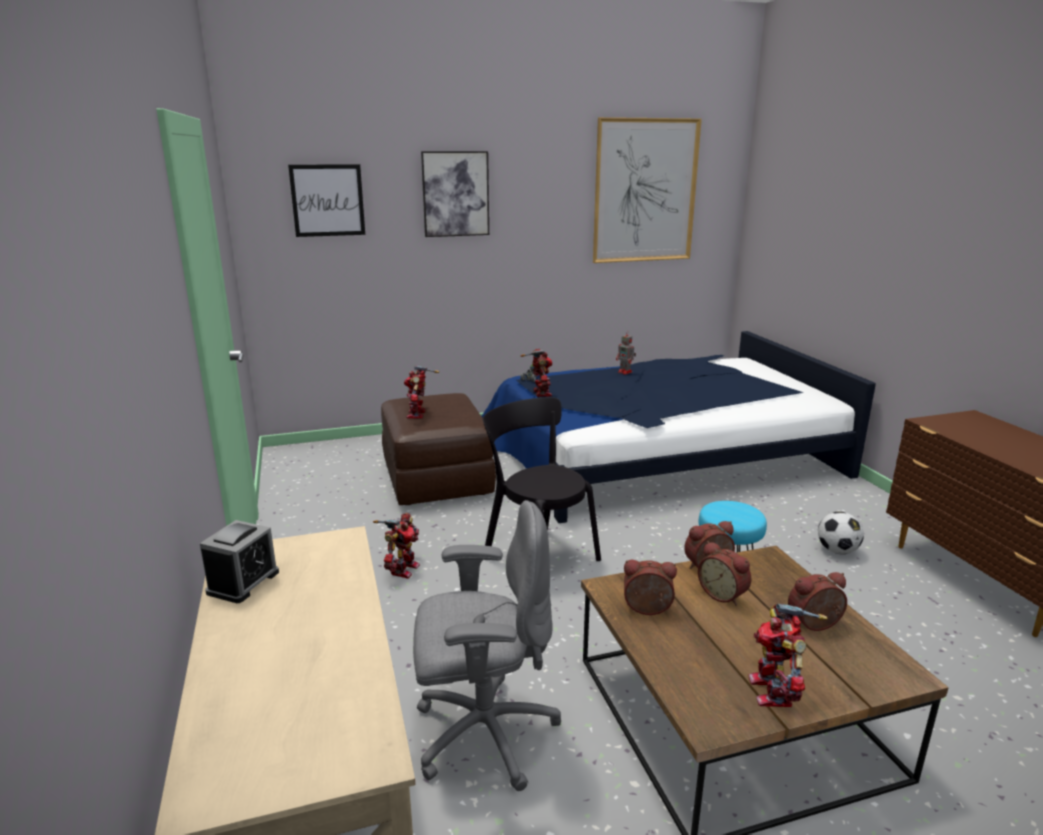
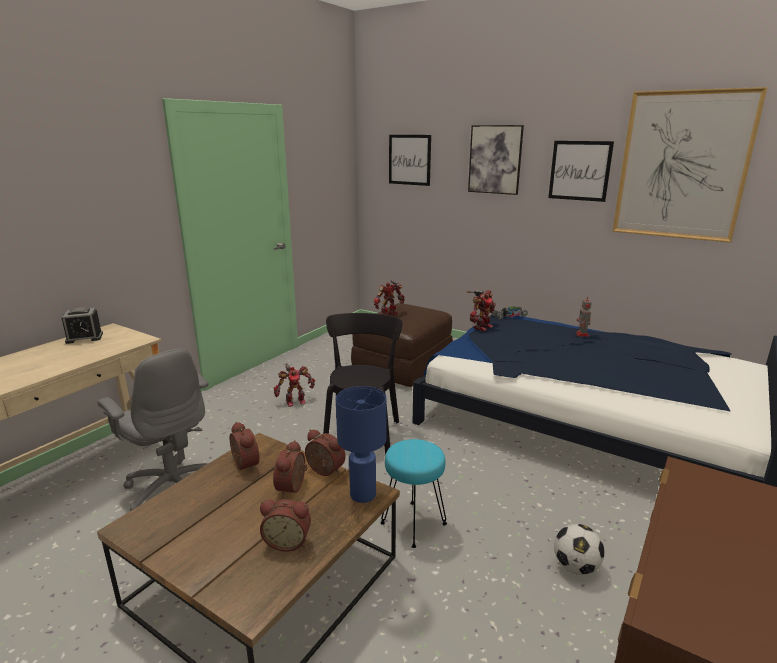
camera: 50 degrees right, 0 degrees up
toy robot [748,603,828,707] -> none
alarm clock [788,572,847,631] -> alarm clock turned 150 degrees clockwise [260,499,311,552]
none -> blue table lamp [336,386,387,503]
none -> picture [548,141,614,202]

